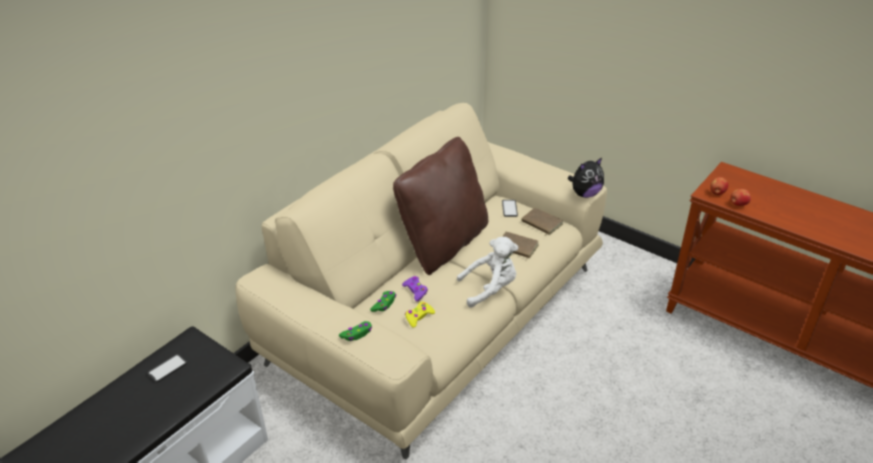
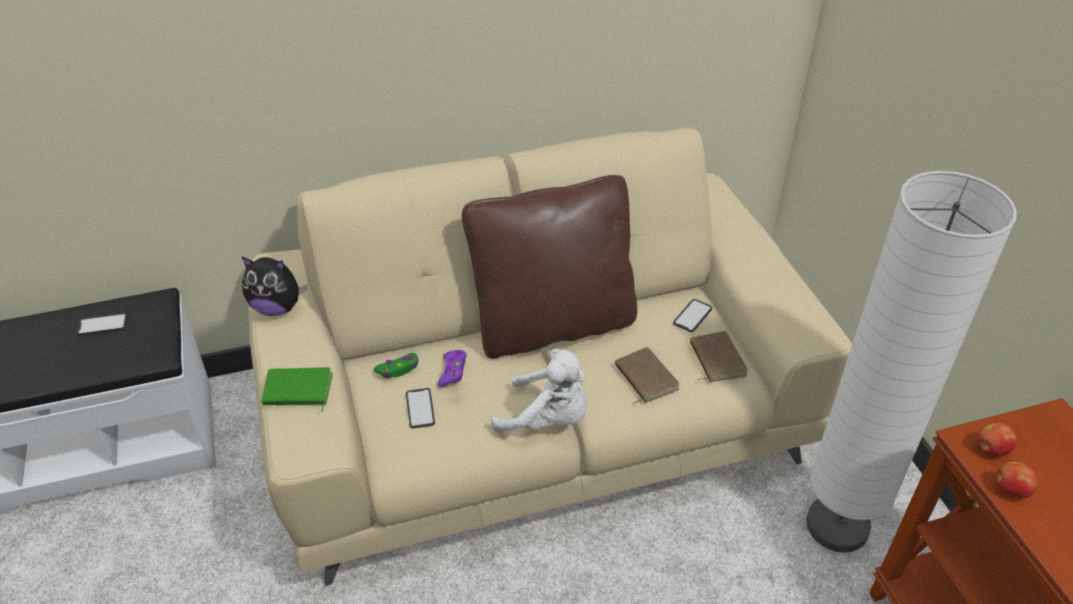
camera: 35 degrees right, 5 degrees up
green game controller [339,321,372,341] -> green book [261,367,333,412]
yellow game controller [405,301,435,328] -> phone [406,388,435,428]
plush toy [568,158,604,198] -> plush toy moved to [241,256,308,316]
none -> white floor lamp [806,171,1017,553]

